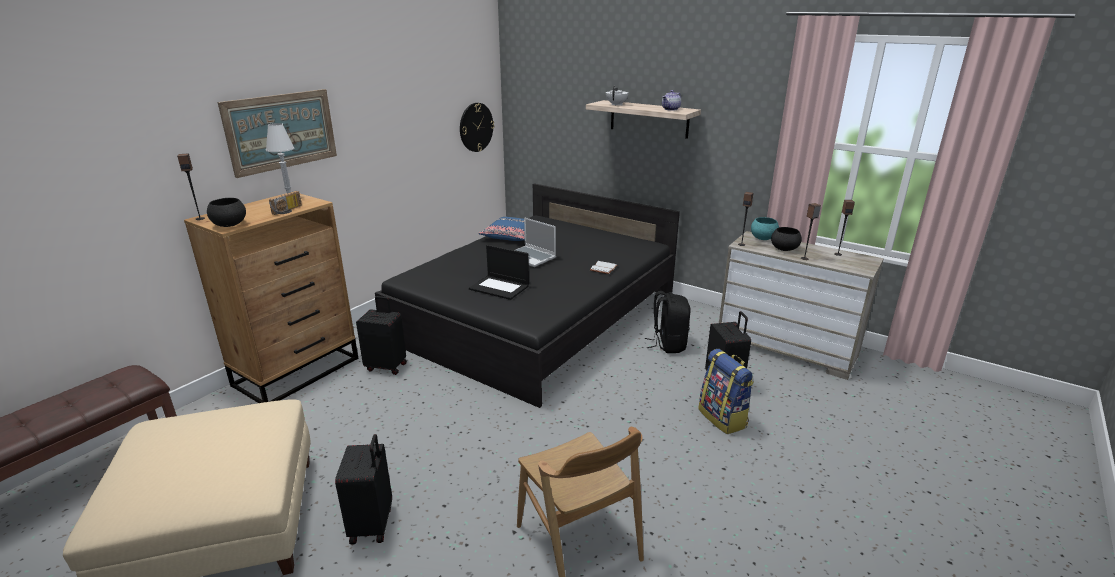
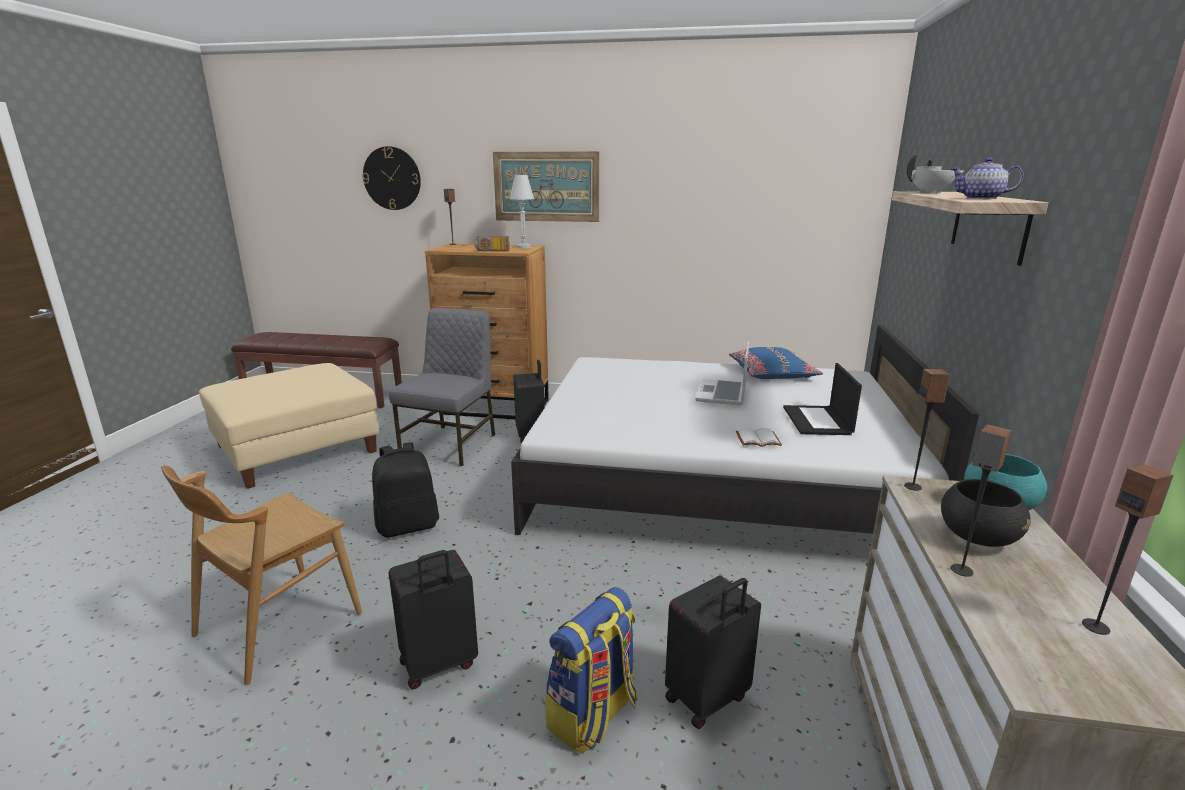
camera: 65 degrees right, 5 degrees down
black bowl [207,198,246,227] -> none
black suitcase [335,434,392,545] -> black suitcase moved to [389,550,478,690]
black bed [375,183,680,408] -> white bed [511,325,979,535]
wall clock [460,103,494,152] -> wall clock moved to [362,146,421,210]
laptop [469,245,529,300] -> laptop moved to [783,363,862,435]
black backpack [645,291,691,353] -> black backpack moved to [372,442,439,538]
none -> grey chair [389,308,495,466]

